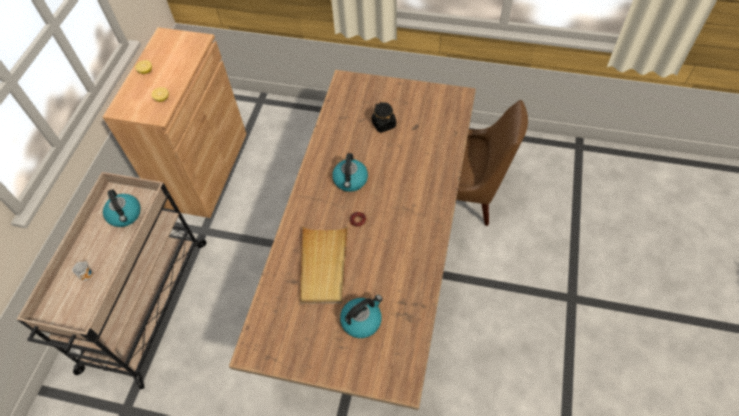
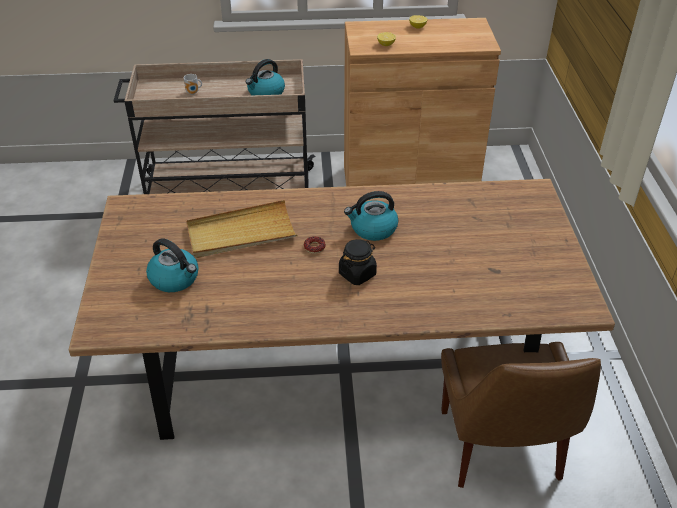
camera: 70 degrees right, 15 degrees down
black jar [372,102,396,133] -> black jar moved to [339,239,377,285]

